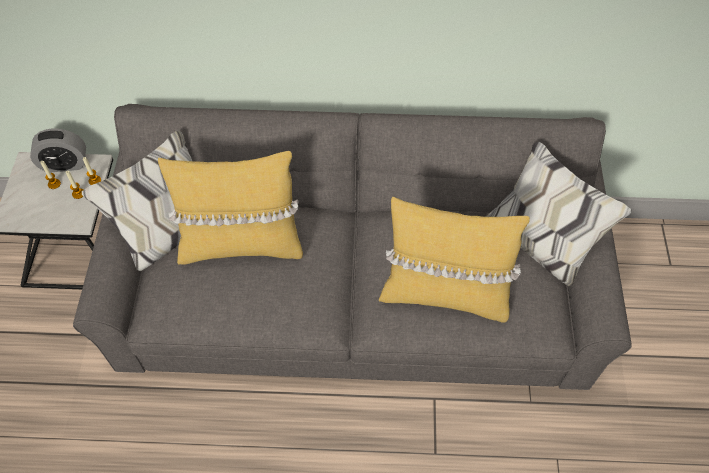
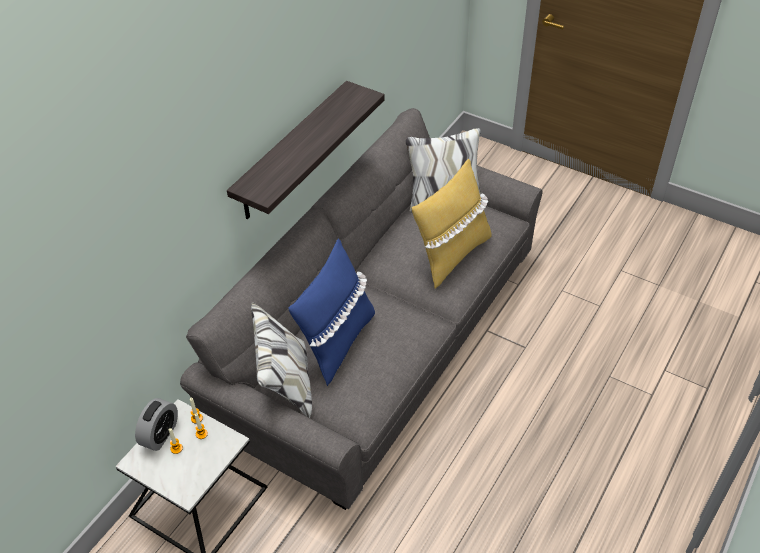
camera: 60 degrees left, 10 degrees down
yellow pillow [158,151,303,265] -> blue pillow [288,239,375,386]
none -> shelf [227,81,385,219]

